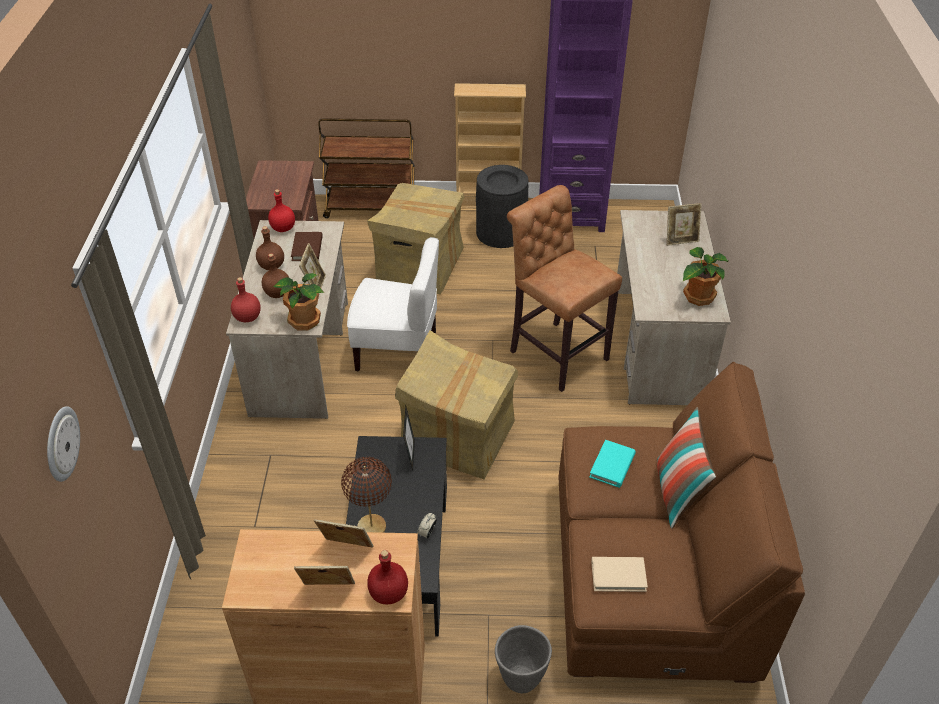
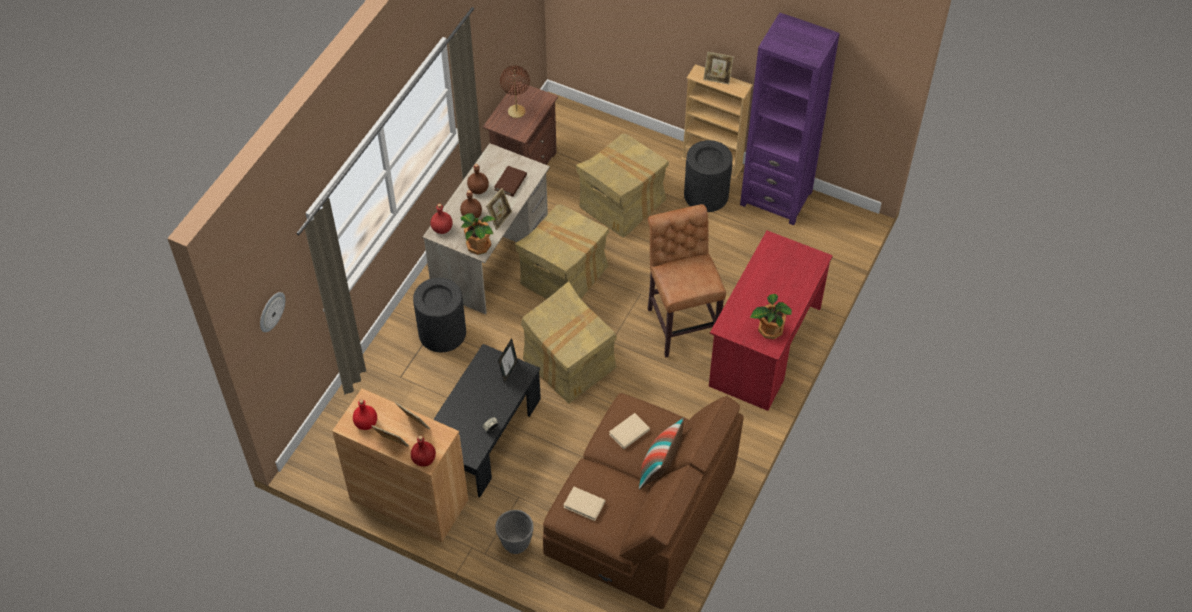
camera: 25 degrees right, 10 degrees up
red bottle [268,189,295,232] -> red bottle moved to [353,399,377,430]
brown cart [318,118,415,218] -> none
brown table lamp [341,457,392,533] -> brown table lamp moved to [500,65,530,118]
white chair [347,237,439,371] -> cardboard box [515,204,609,299]
turquoise book [589,440,636,488] -> beige book [609,413,650,449]
beige desk [617,210,731,405] -> red desk [709,231,833,411]
picture frame [667,203,702,246] -> picture frame moved to [703,52,734,85]
none -> black trash can [413,278,466,352]

